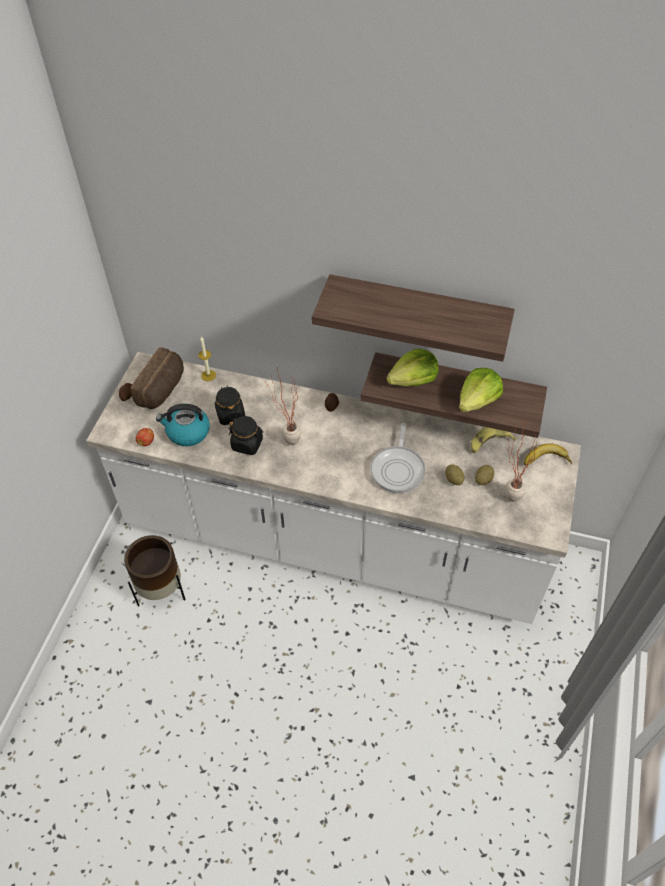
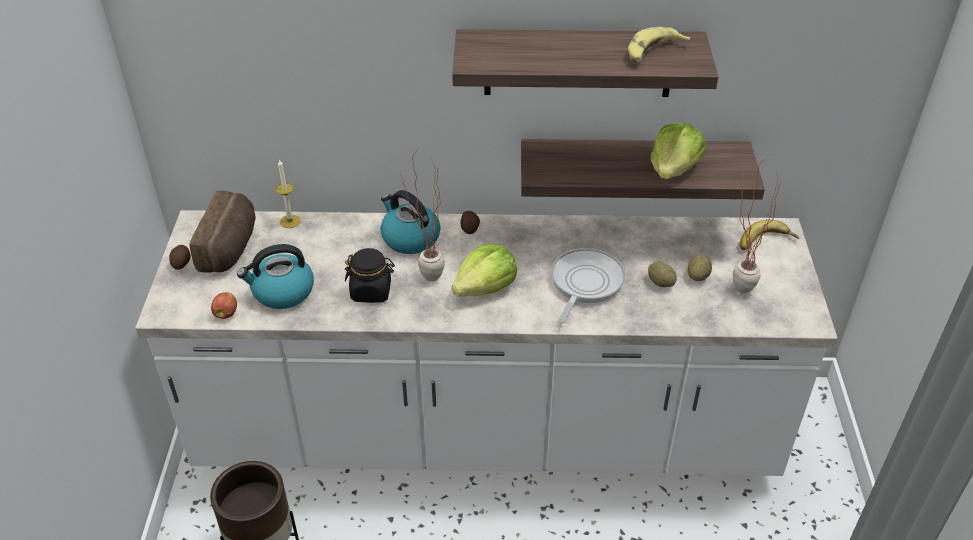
camera: 15 degrees left, 10 degrees down
black jar [215,386,245,425] -> none
frying pan [370,423,425,493] -> frying pan turned 150 degrees counterclockwise [551,248,625,324]
lettuce [386,348,438,387] -> lettuce moved to [452,244,517,296]
banana [471,427,516,454] -> banana moved to [628,27,690,64]
none -> kettle [381,190,441,254]

